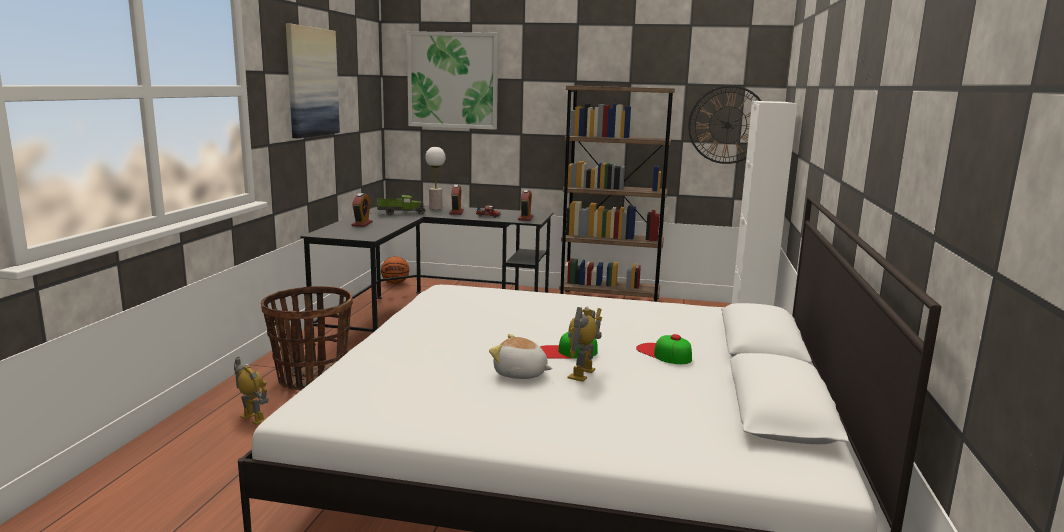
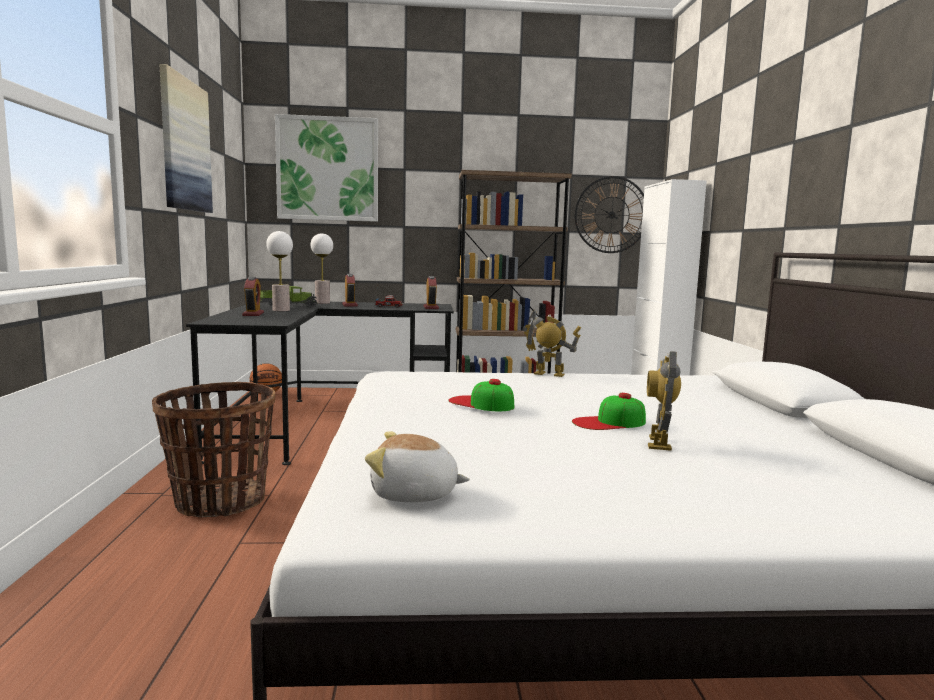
camera: 15 degrees left, 5 degrees down
toy robot [234,357,268,425] -> toy robot moved to [522,309,581,377]
plush toy [489,334,553,379] -> plush toy moved to [365,431,470,502]
cap [636,334,692,364] -> cap moved to [449,379,514,411]
none -> table lamp [266,231,293,311]

